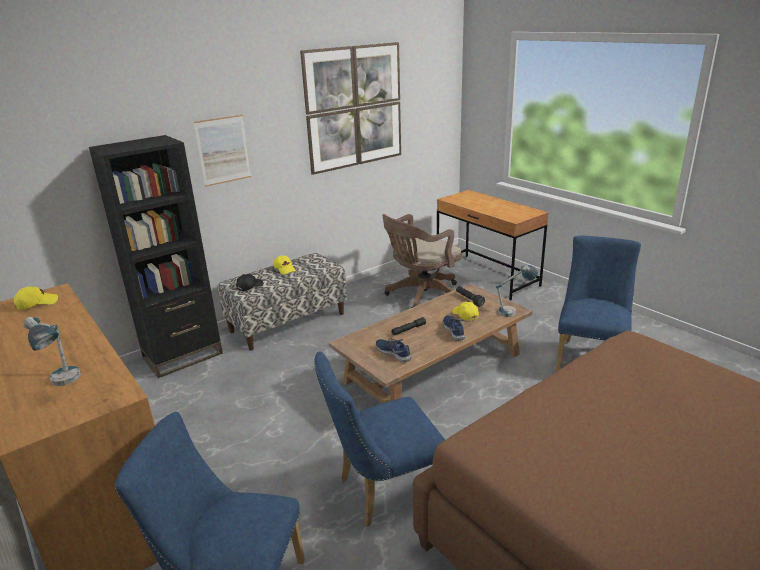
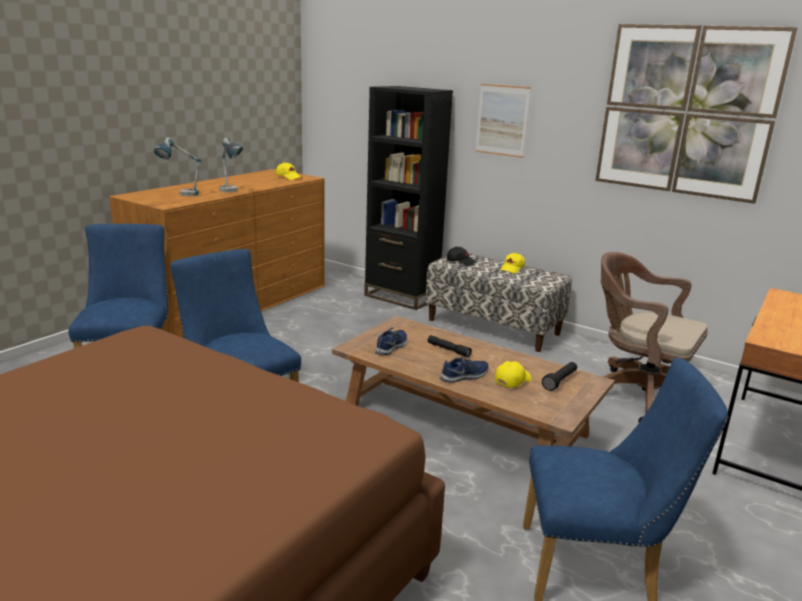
camera: 70 degrees right, 5 degrees down
table lamp [496,265,538,317] -> table lamp moved to [219,138,243,192]

